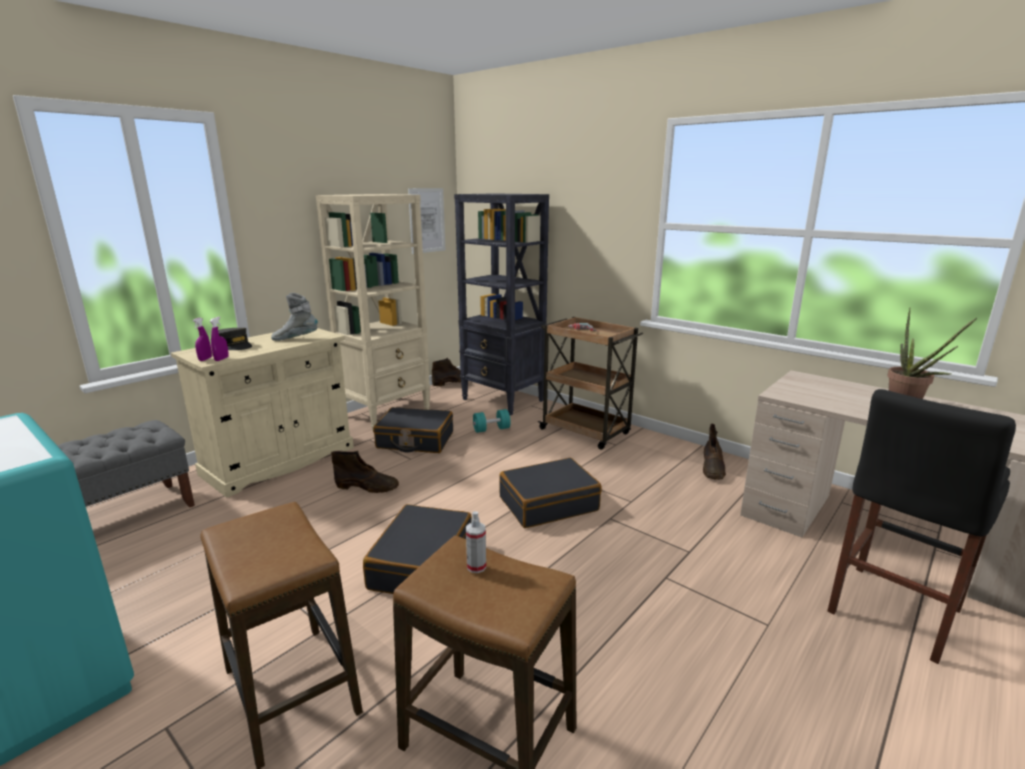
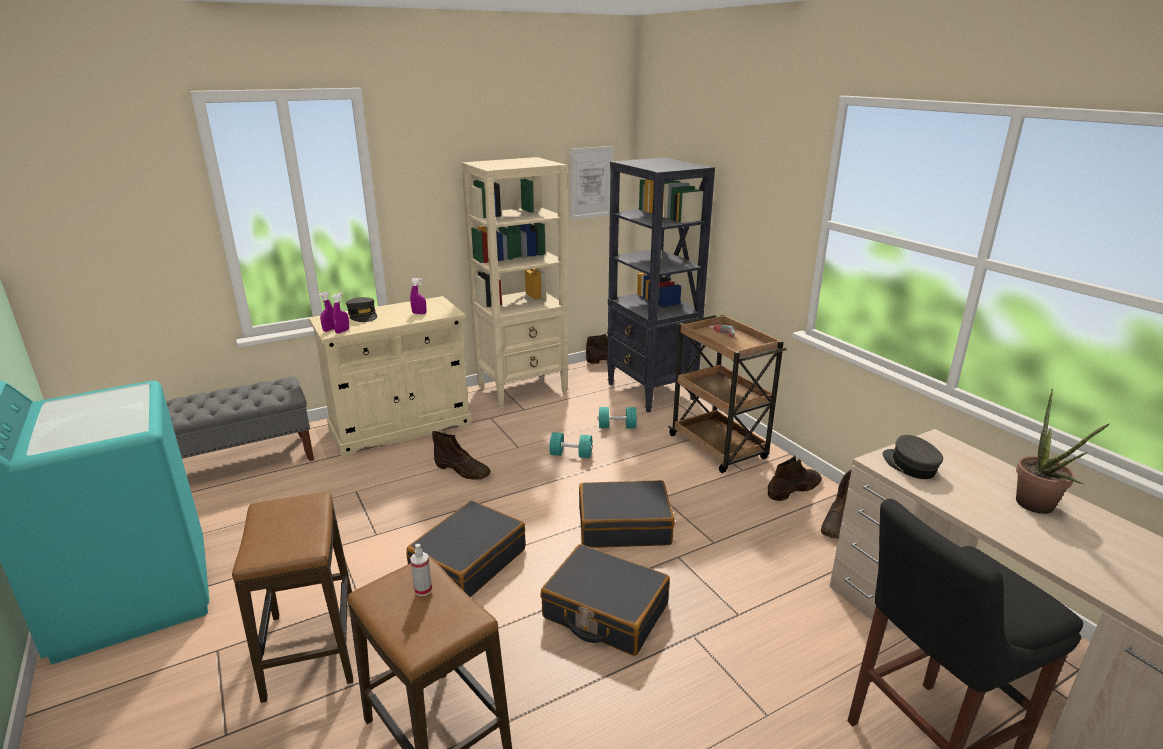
camera: 20 degrees right, 5 degrees up
grey boot [271,293,318,341] -> purple spray bottle [410,278,426,314]
black suitcase [373,407,453,453] -> black suitcase moved to [540,544,670,656]
none -> turquoise dumbbell [549,432,593,458]
none -> brown boot [768,455,822,501]
none -> grey cap [883,435,943,479]

